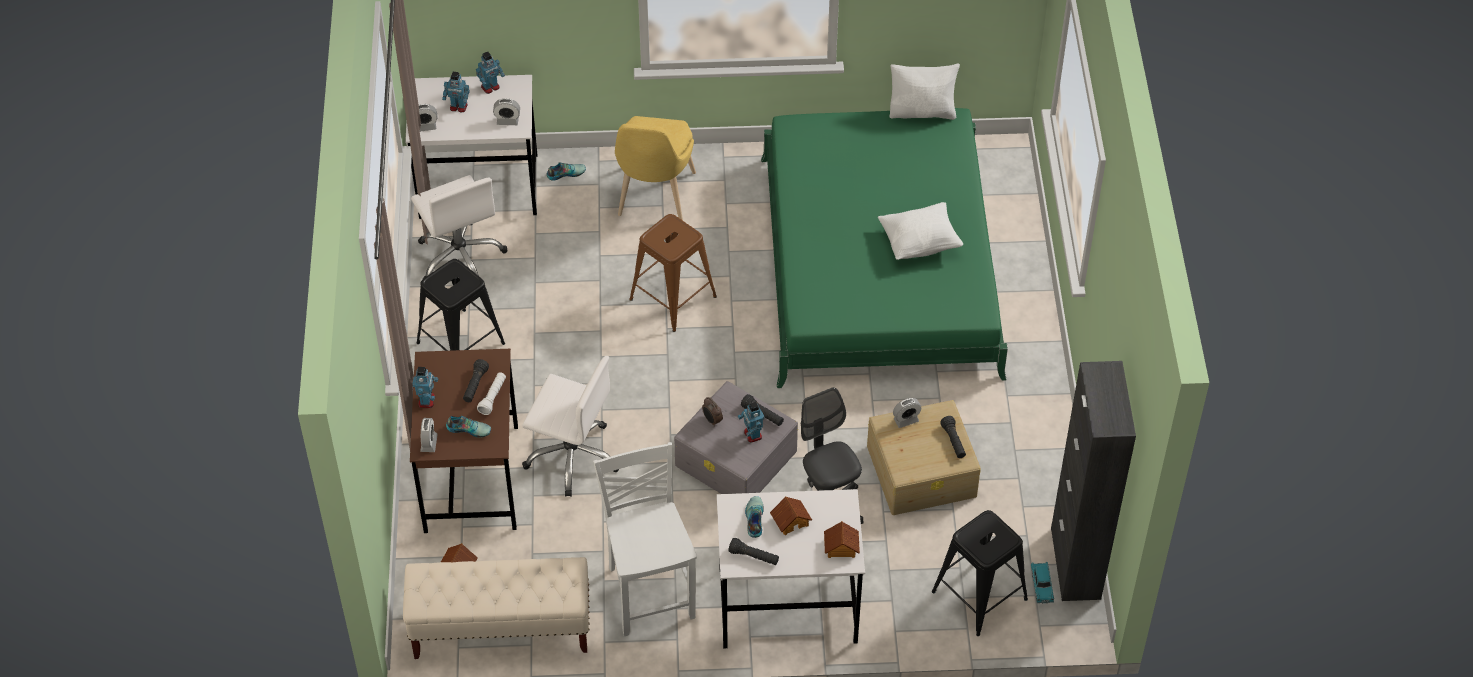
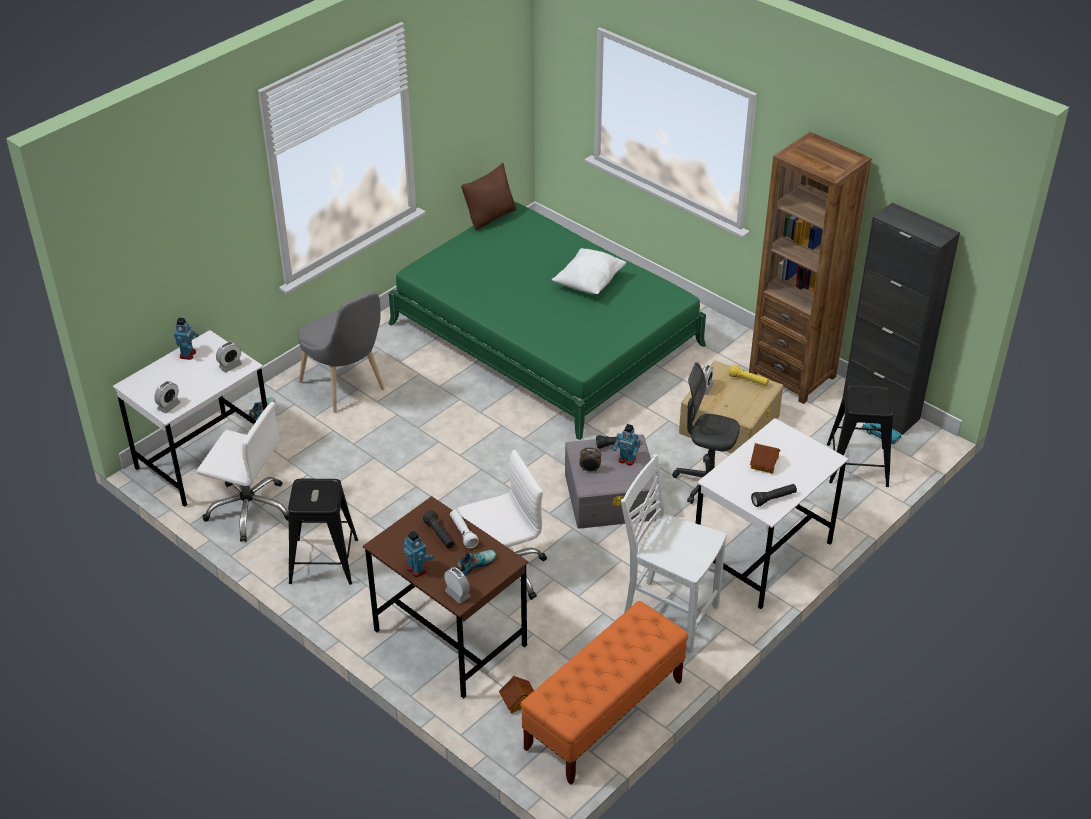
camera: 45 degrees left, 10 degrees down
beige bench [403,557,590,659] -> orange bench [520,601,688,785]
toy robot [442,72,470,113] -> none
yellow chair [615,116,696,220] -> grey chair [298,291,385,413]
brown stool [629,214,717,332] -> none
shoe [745,496,764,538] -> none
toy house [824,521,860,558] -> none
white pillow [890,63,960,120] -> brown pillow [461,163,516,231]
black flashlight [941,416,966,458] -> yellow flashlight [729,365,769,386]
none -> brown bookcase [749,132,872,404]

